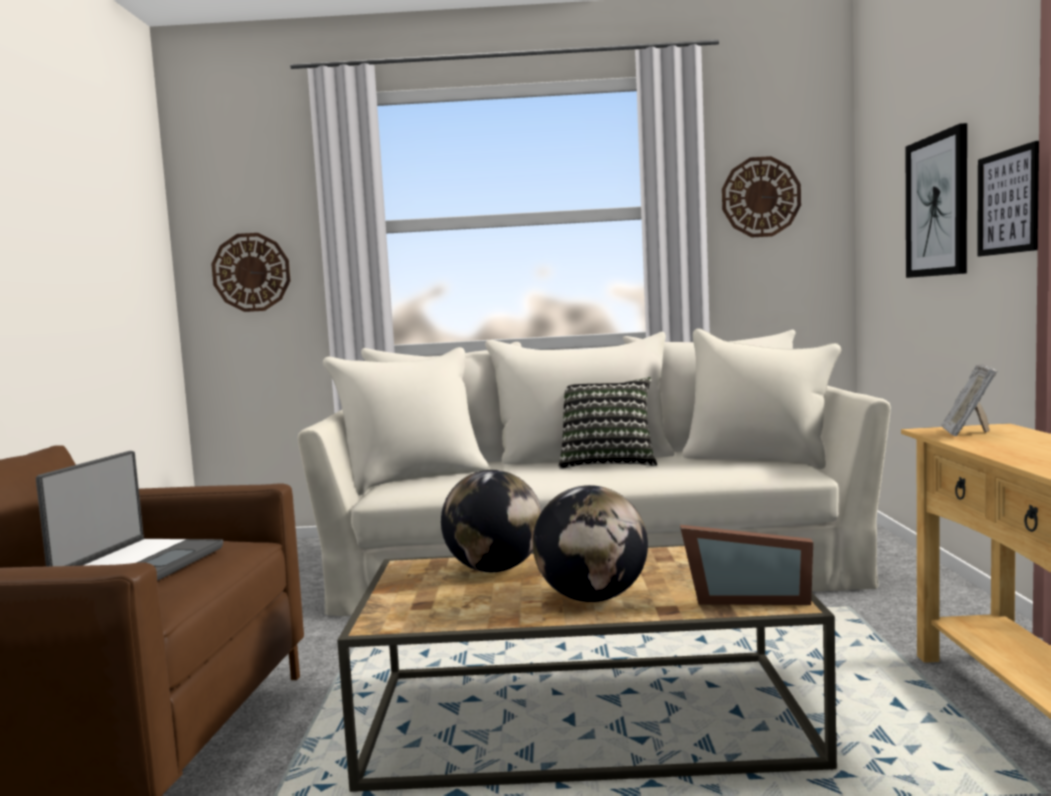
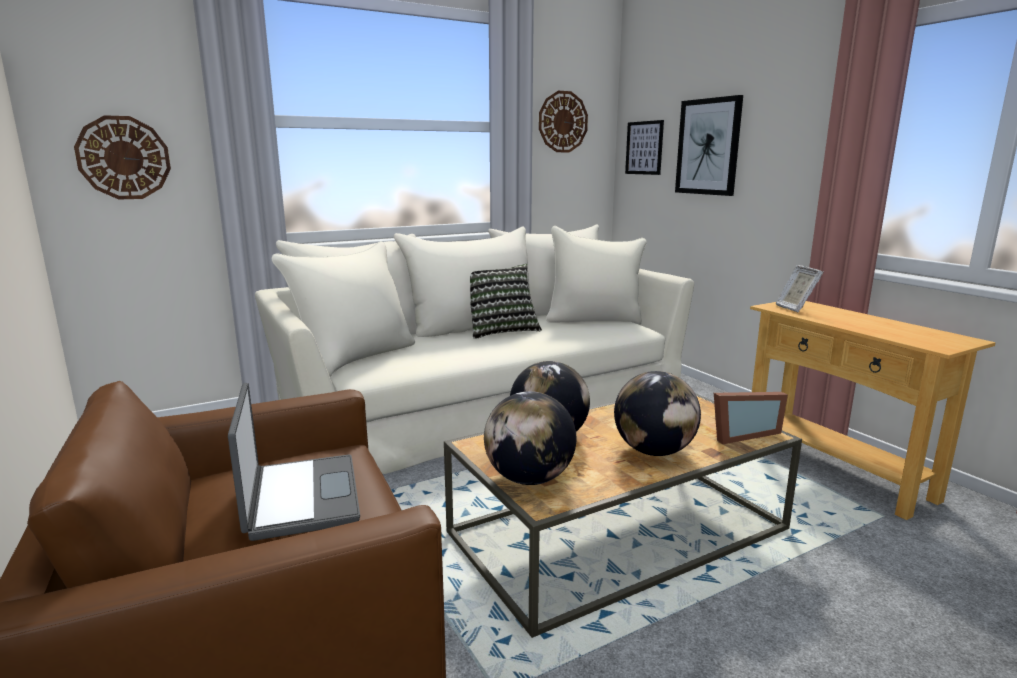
camera: 30 degrees left, 10 degrees up
picture [977,141,1039,257] -> picture moved to [625,120,664,175]
none -> globe [484,391,576,485]

